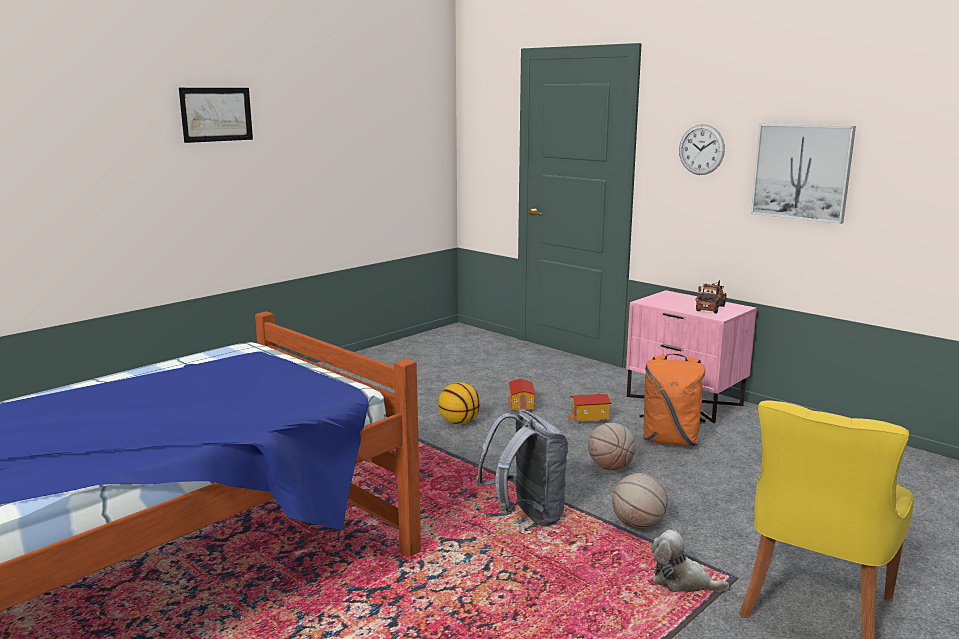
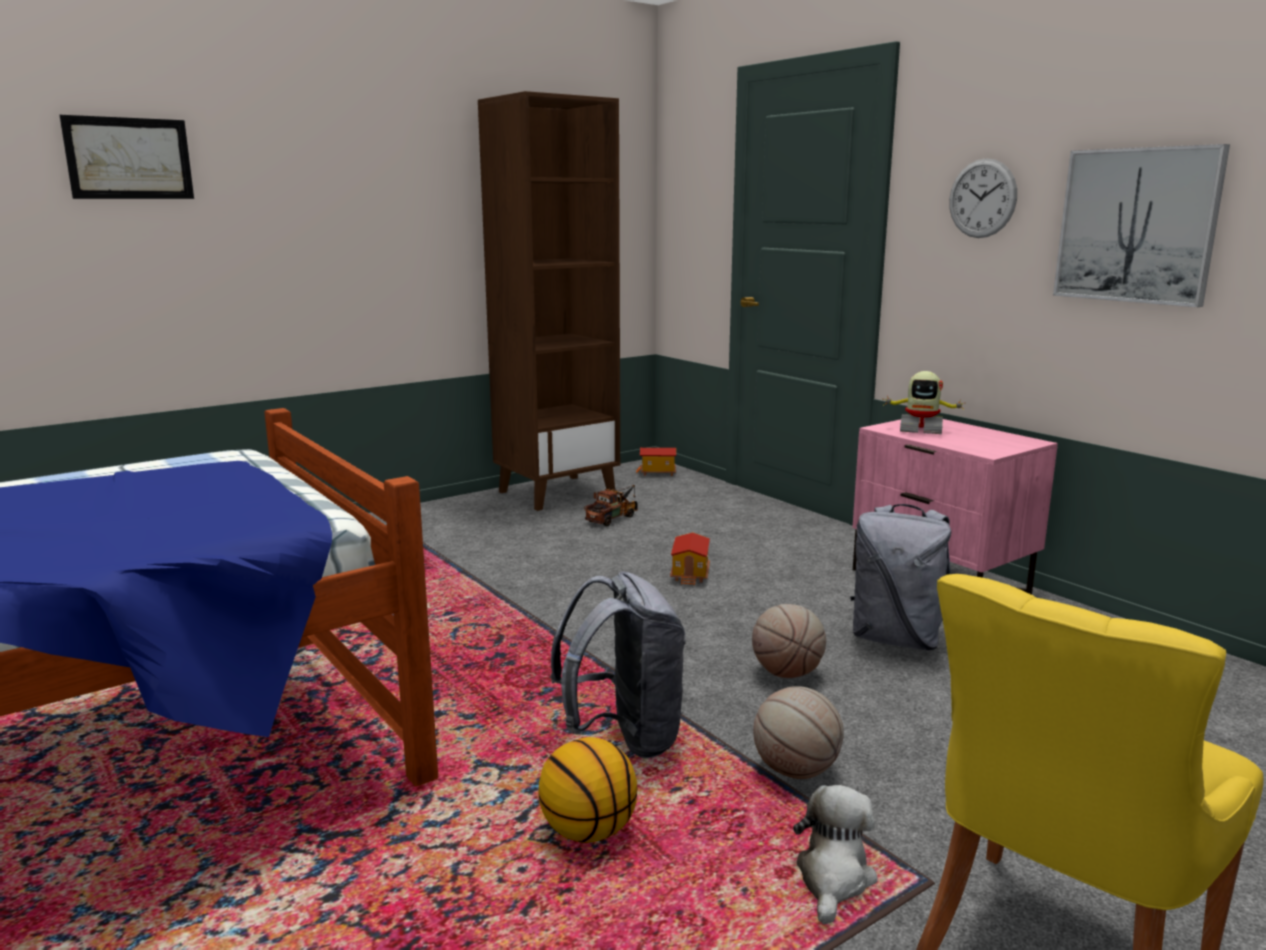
camera: 10 degrees right, 0 degrees up
picture [179,88,253,143] -> picture moved to [60,115,194,199]
basketball [438,382,480,425] -> basketball moved to [539,737,638,843]
toy house [568,394,611,424] -> toy house moved to [636,448,676,476]
orange backpack [639,354,706,446] -> grey backpack [851,504,951,650]
plush toy [651,530,729,592] -> plush toy turned 75 degrees clockwise [793,785,878,925]
toy truck [695,280,727,314] -> toy truck moved to [584,485,638,526]
none -> brown bookcase [478,91,620,511]
none -> toy robot [883,371,965,434]

